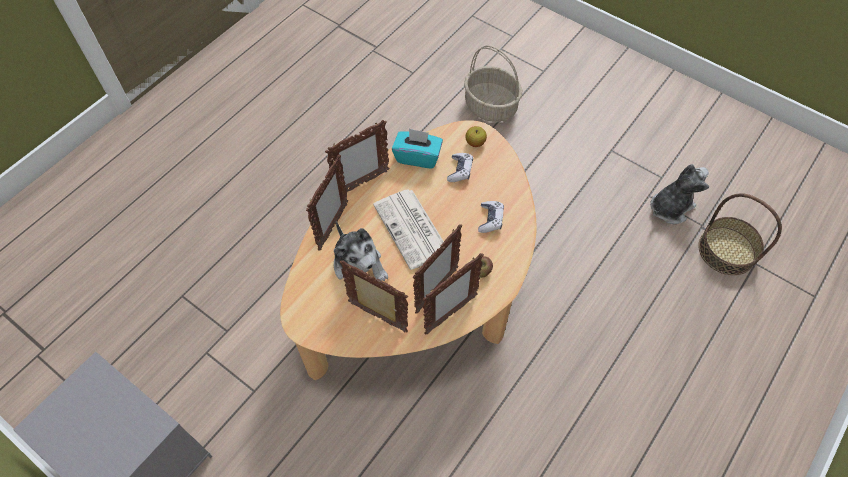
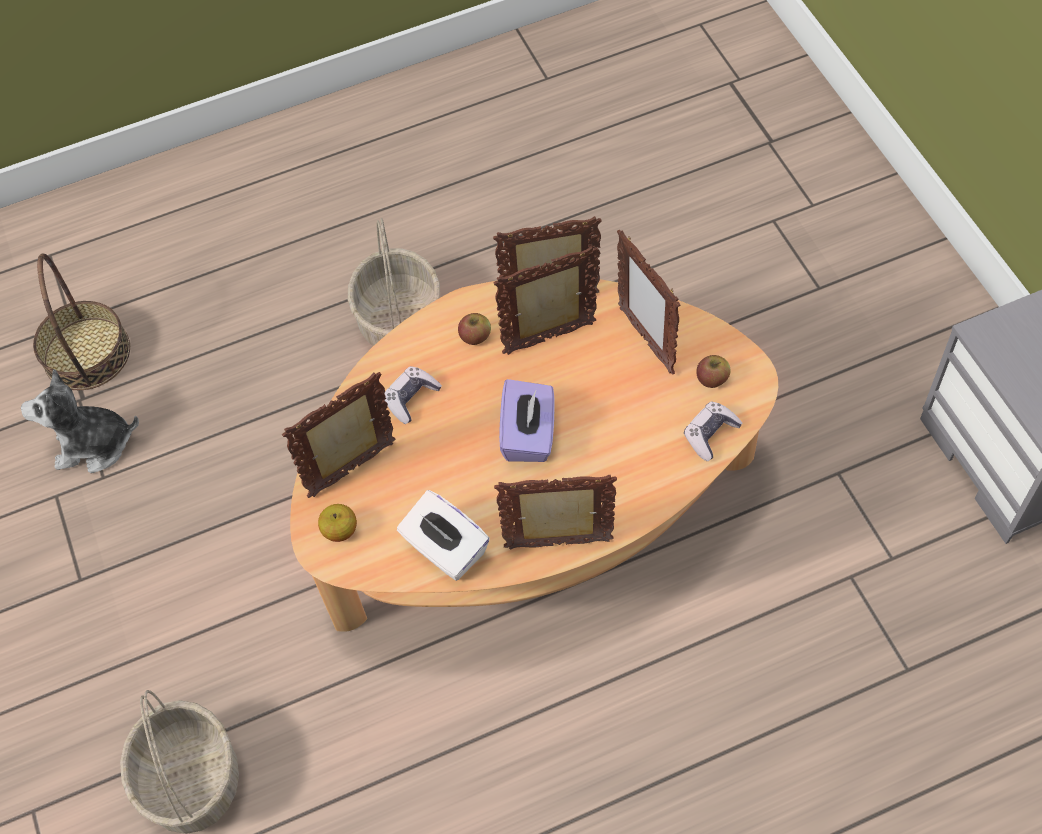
camera: 145 degrees left, 0 degrees up
picture frame [306,155,348,251] -> picture frame moved to [282,372,396,498]
plush toy [334,221,388,281] -> none
newspaper [373,189,444,270] -> purple tissue box [499,379,554,462]
turquoise tissue box [392,128,443,169] -> white tissue box [397,490,490,581]
game controller [447,153,473,182] -> game controller moved to [684,401,742,461]
none -> basket [348,218,440,346]
none -> apple [696,355,731,388]

